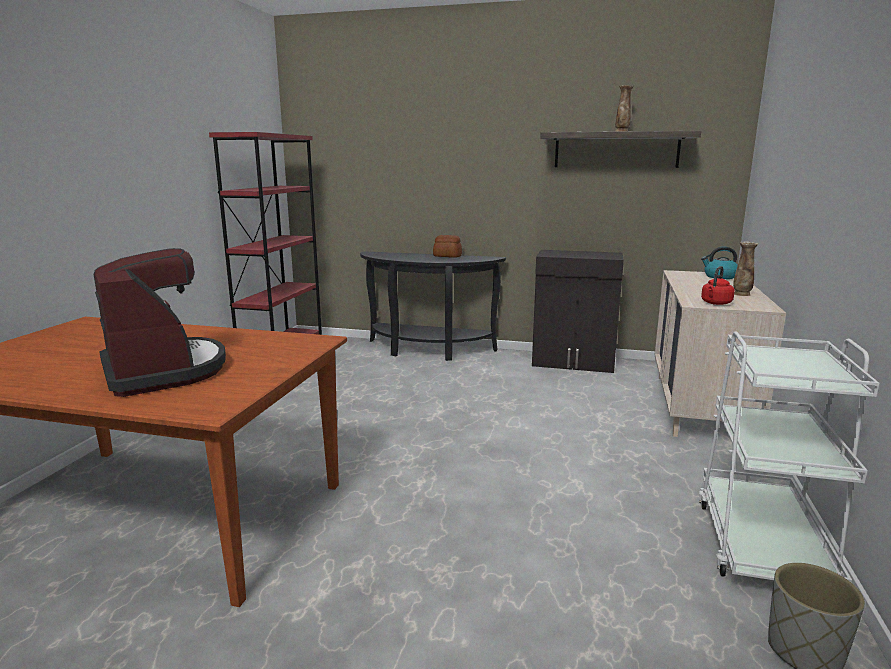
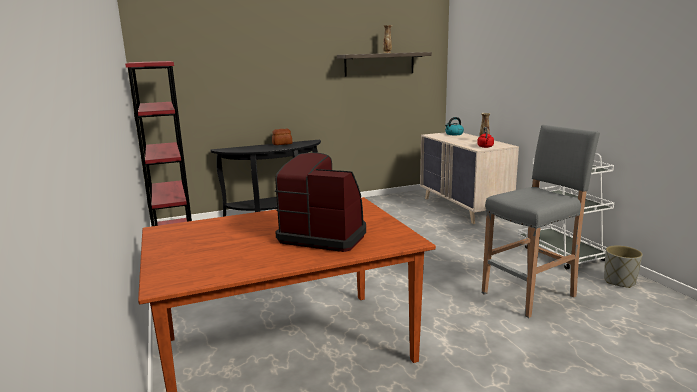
camera: 35 degrees left, 0 degrees up
black cabinet [532,250,624,373] -> none
none -> grey stool [482,125,600,318]

